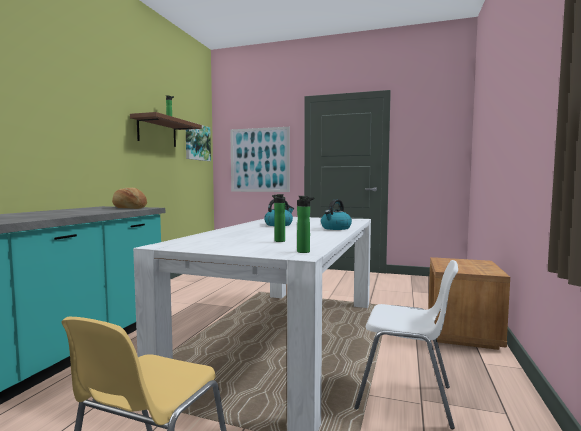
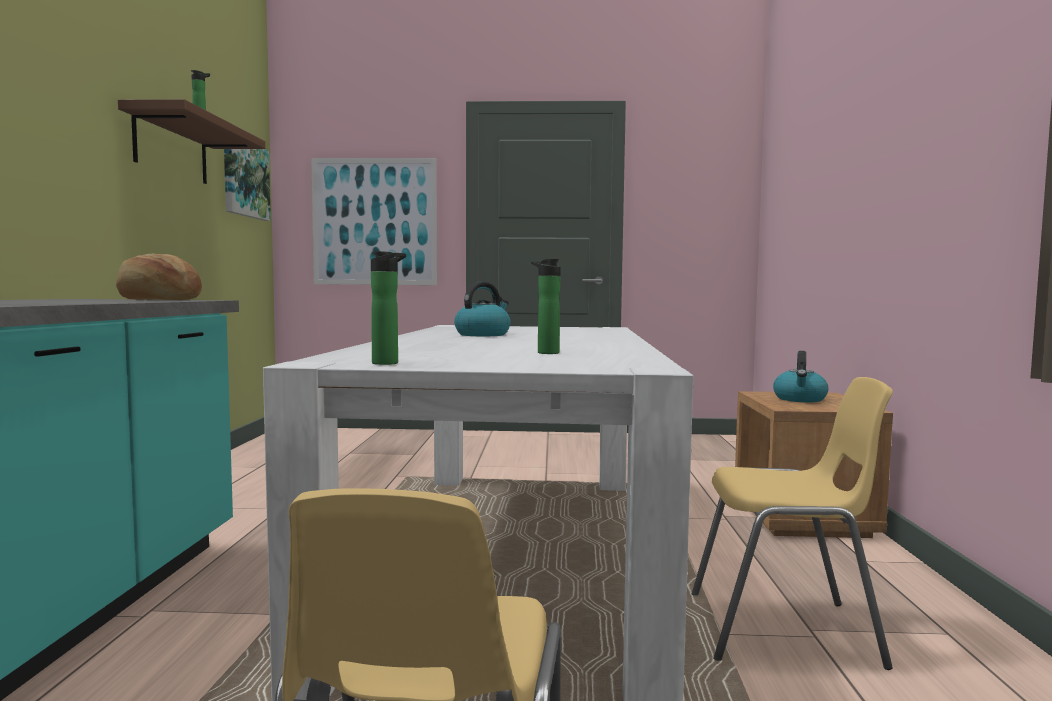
camera: 15 degrees left, 0 degrees up
bottle [297,196,315,253] -> bottle moved to [371,251,406,365]
kettle [321,199,352,230] -> kettle moved to [773,351,829,402]
white chair [354,260,458,429] -> yellow chair [692,377,893,670]

